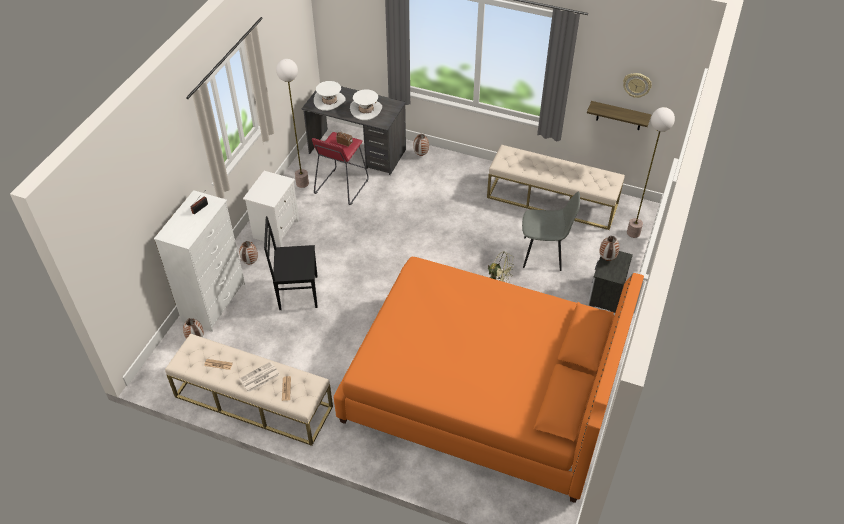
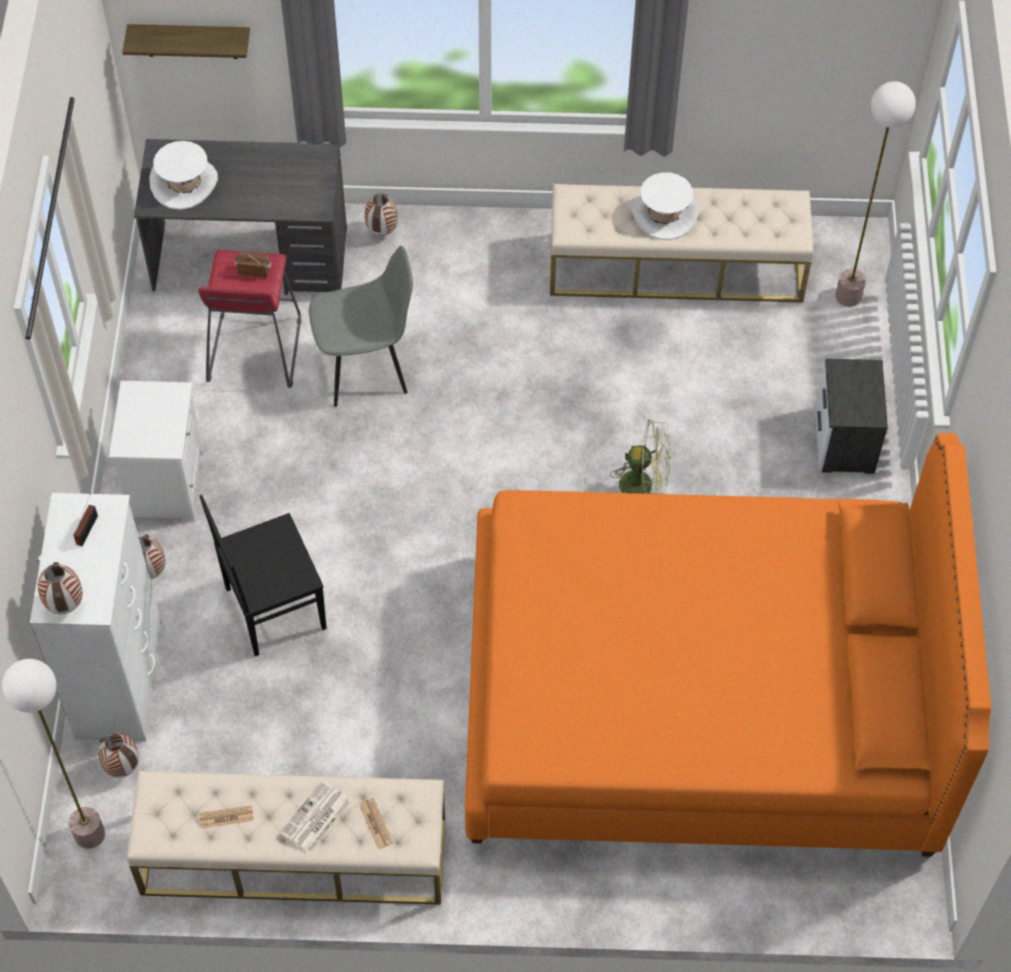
camera: 20 degrees left, 10 degrees up
floor lamp [276,59,309,188] -> floor lamp moved to [2,659,105,849]
white hat [350,90,382,120] -> white hat moved to [632,172,698,240]
grey chair [522,191,580,271] -> grey chair moved to [309,246,413,407]
shelf [587,101,651,130] -> shelf moved to [122,24,250,59]
vase [599,236,619,261] -> vase moved to [37,562,83,614]
wall clock [623,73,652,98] -> none

